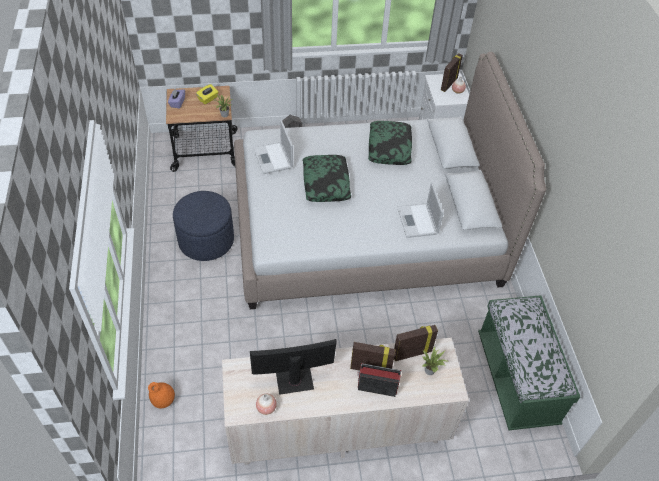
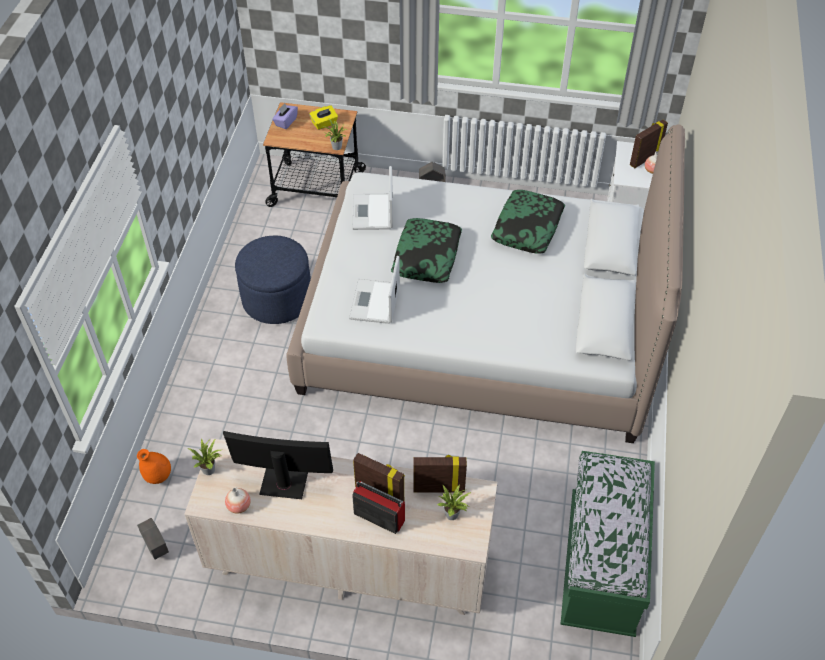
camera: 20 degrees right, 0 degrees up
laptop [397,182,444,238] -> laptop moved to [349,256,400,324]
none -> grey planter [137,518,169,559]
none -> potted plant [188,438,221,475]

